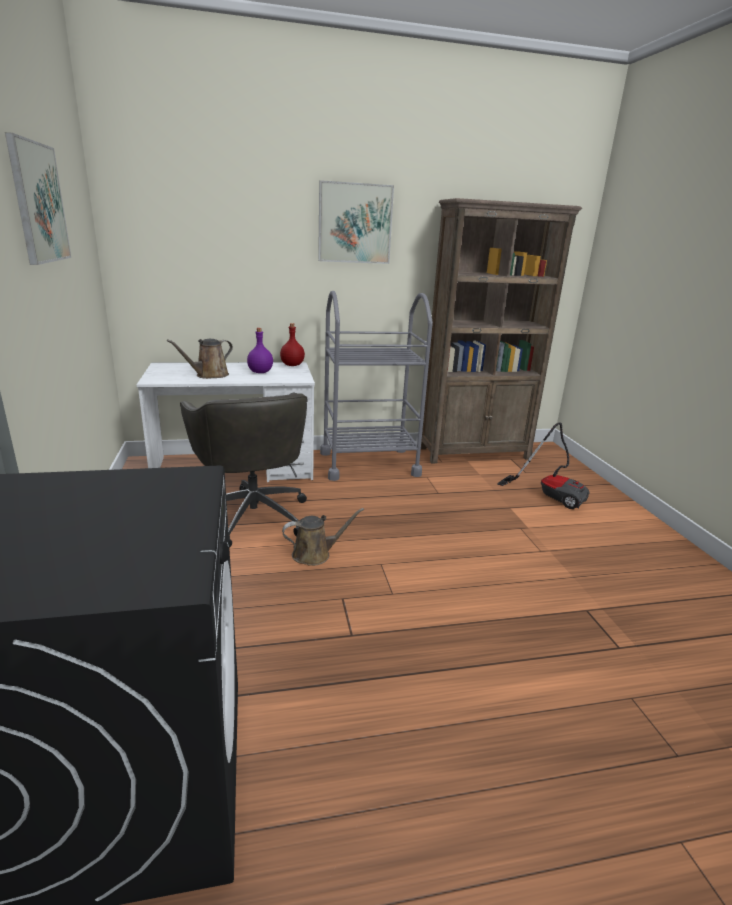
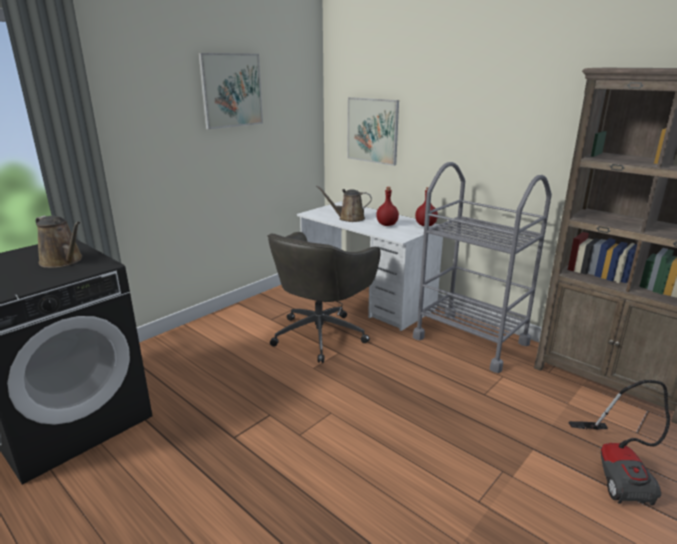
camera: 55 degrees right, 0 degrees up
purple bottle [247,328,273,373] -> red bottle [376,187,399,226]
brown watering can [282,508,364,566] -> brown watering can moved to [36,216,82,268]
picture [318,180,394,264] -> picture moved to [347,97,399,166]

